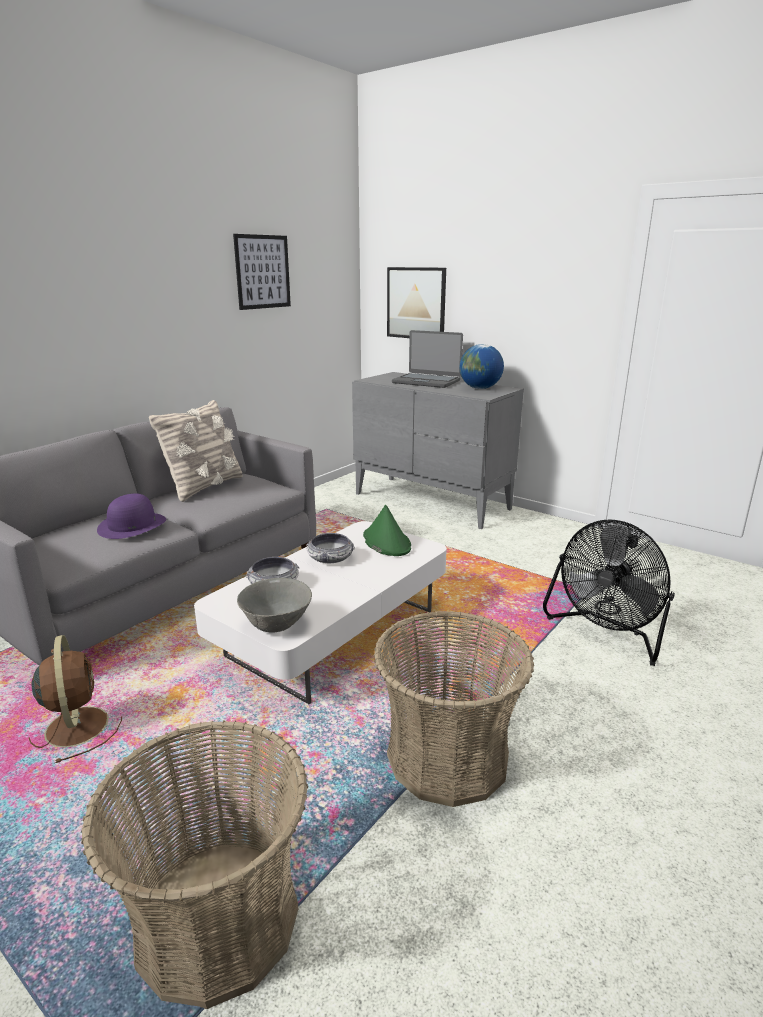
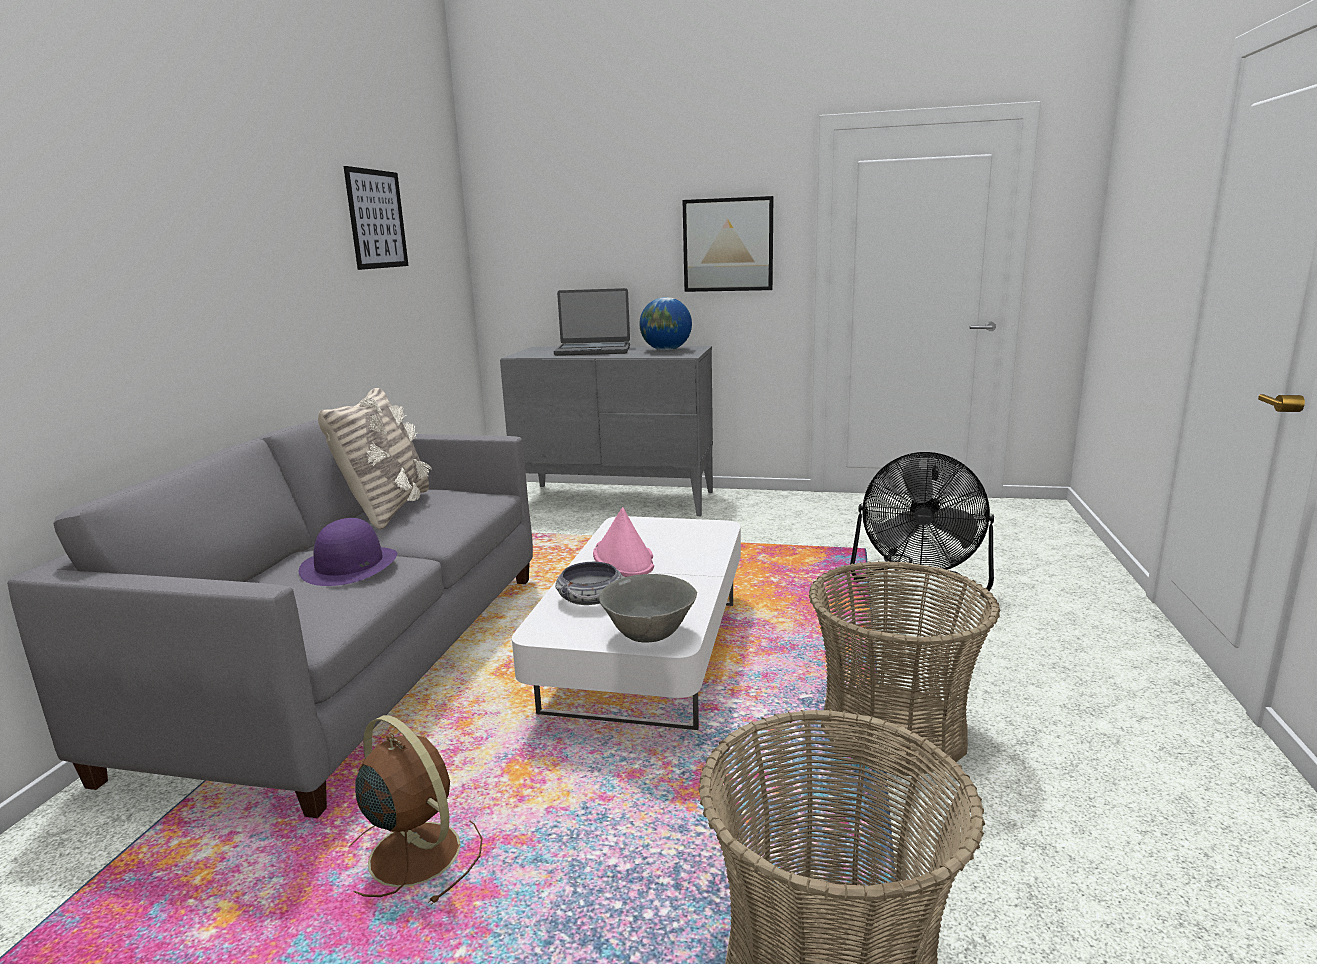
camera: 25 degrees left, 5 degrees down
bowl [306,533,355,563] -> pink hat [593,507,654,577]
green hat [363,505,411,556] -> none
picture [387,267,446,338] -> picture moved to [683,196,773,292]

